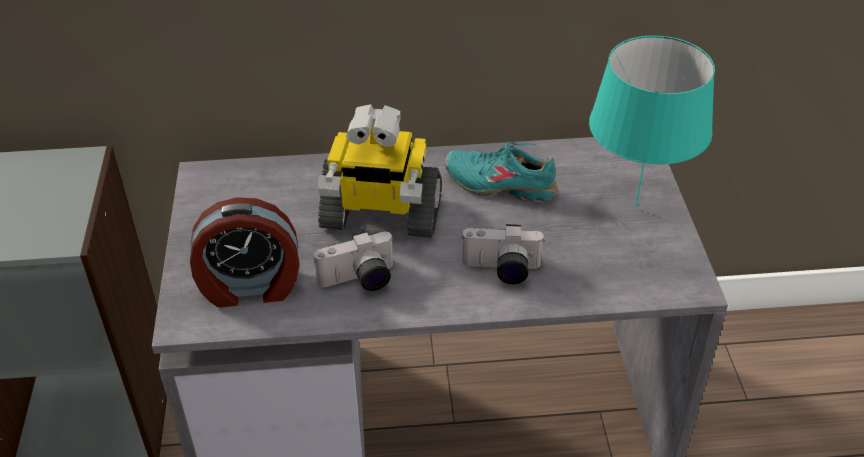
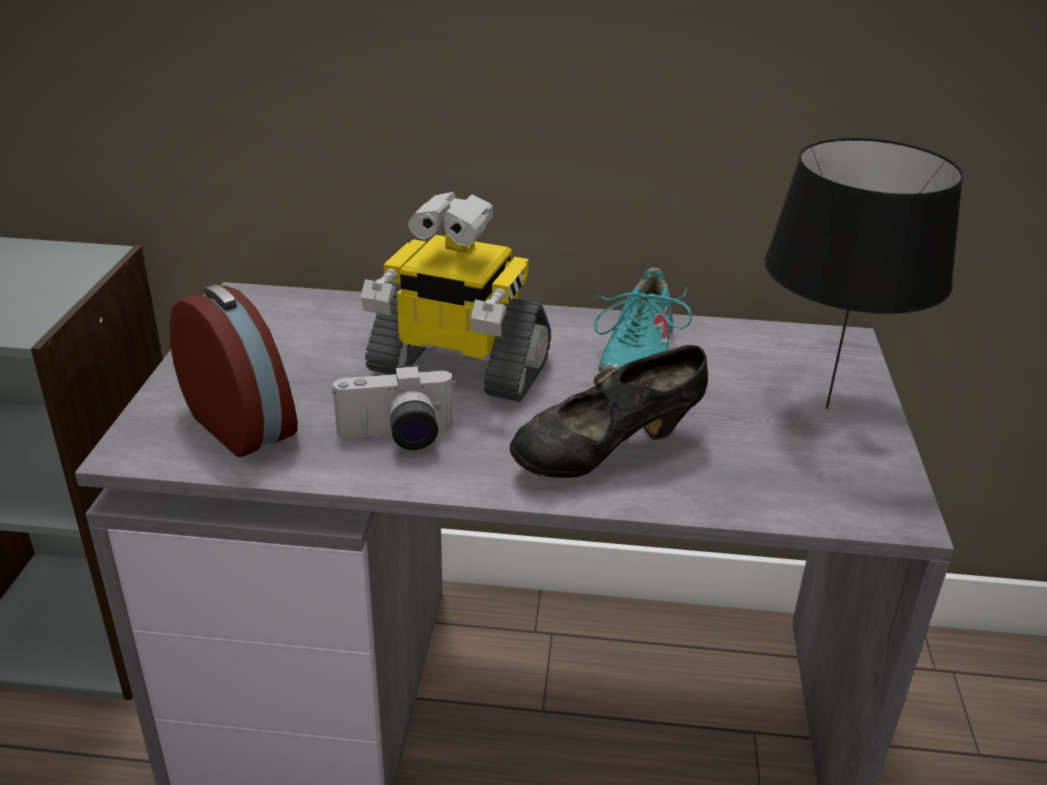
camera: 10 degrees right, 10 degrees down
alarm clock [190,197,299,308] -> alarm clock turned 135 degrees counterclockwise [169,284,298,457]
turquoise shoe [445,142,558,203] -> turquoise shoe turned 105 degrees counterclockwise [594,268,692,373]
camera [461,224,545,284] -> black shoe [509,345,708,478]
turquoise table lamp [589,36,715,210] -> black table lamp [764,138,963,409]

